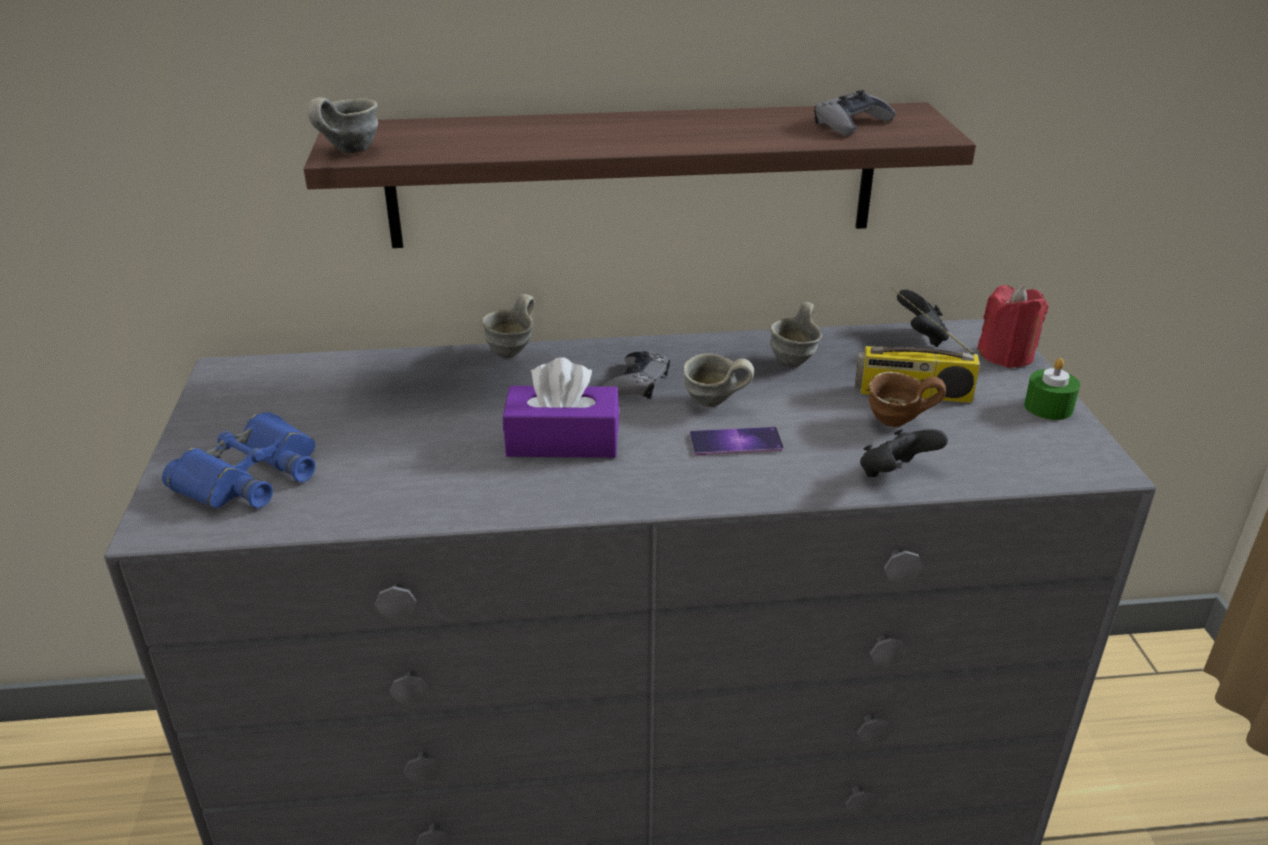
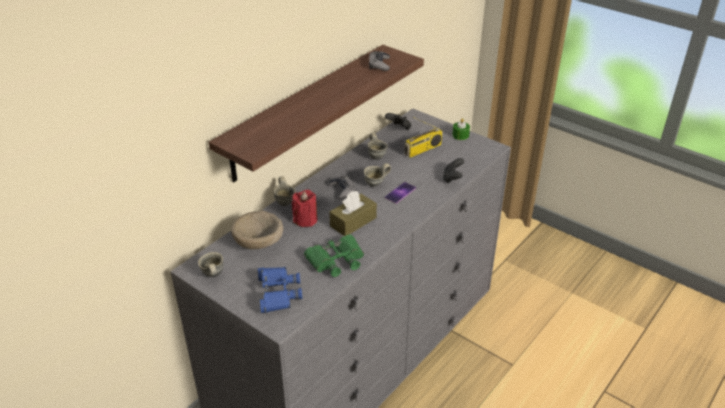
camera: 45 degrees left, 5 degrees up
grey mug [308,97,378,153] -> grey mug moved to [198,252,224,277]
purple tissue box [503,358,619,458] -> brown tissue box [329,191,377,236]
brown mug [869,372,946,427] -> none
red candle [977,284,1049,368] -> red candle moved to [292,190,317,227]
none -> beige bowl [231,210,283,249]
none -> green binoculars [304,235,364,277]

